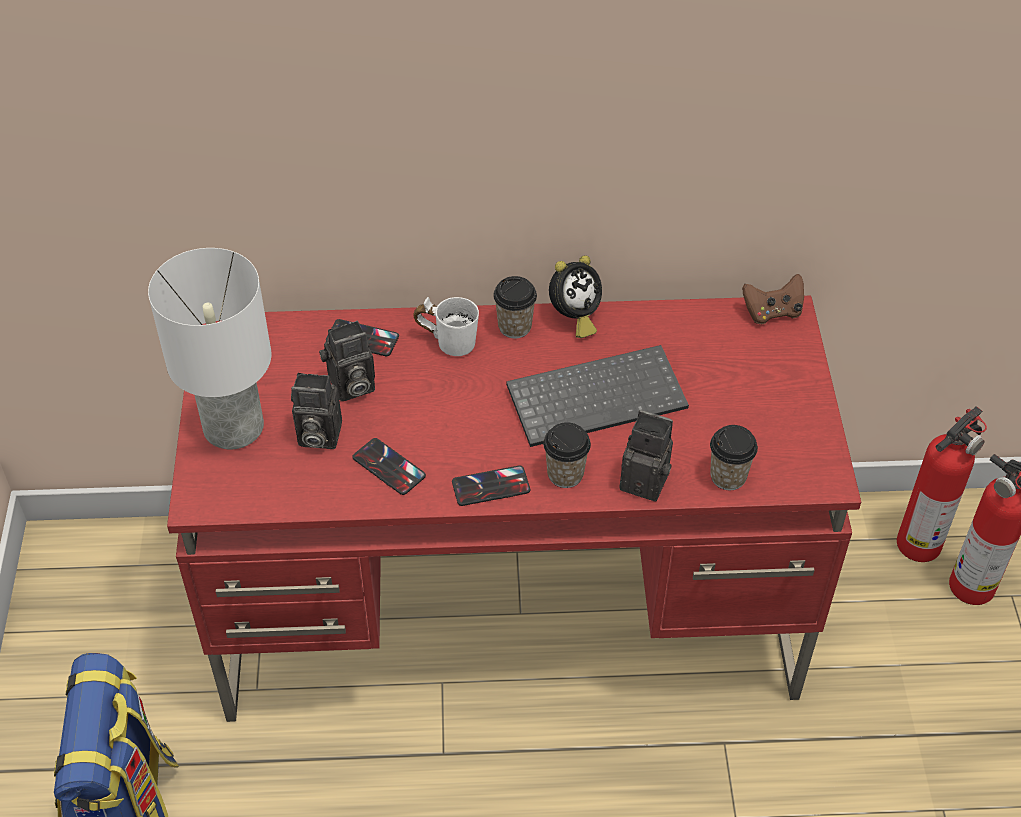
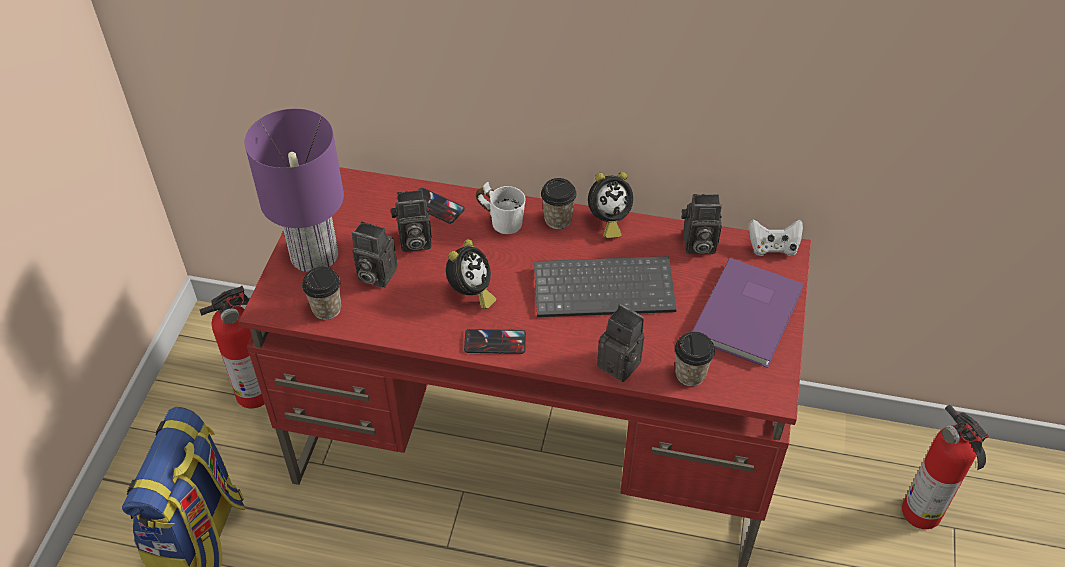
camera: 15 degrees right, 0 degrees up
white table lamp [148,248,271,449] -> purple table lamp [245,109,344,272]
phone [352,438,426,495] -> none
cup [543,422,591,488] -> cup moved to [302,267,341,320]
brown game controller [742,274,804,324] -> white game controller [749,219,803,256]
fire extinguisher [897,406,987,562] -> fire extinguisher moved to [199,286,265,408]
none -> alarm clock [446,239,496,310]
none -> camera [681,194,722,254]
none -> purple book [692,258,804,368]

